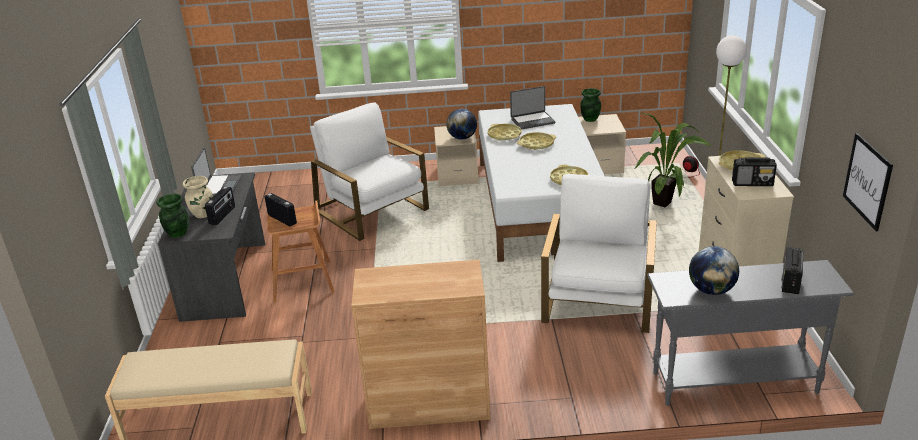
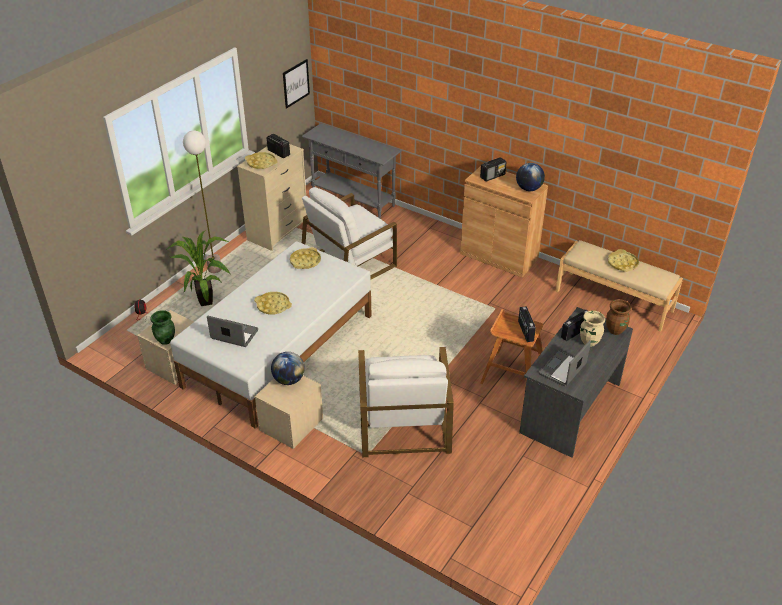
camera: 145 degrees left, 10 degrees up
green vase [156,194,189,238] -> brown vase [606,299,631,335]
yellow tray [487,124,522,141] -> yellow tray moved to [608,249,639,272]
globe [689,246,739,295] -> globe moved to [516,163,545,191]
radio [781,247,804,294] -> radio moved to [480,158,507,182]

